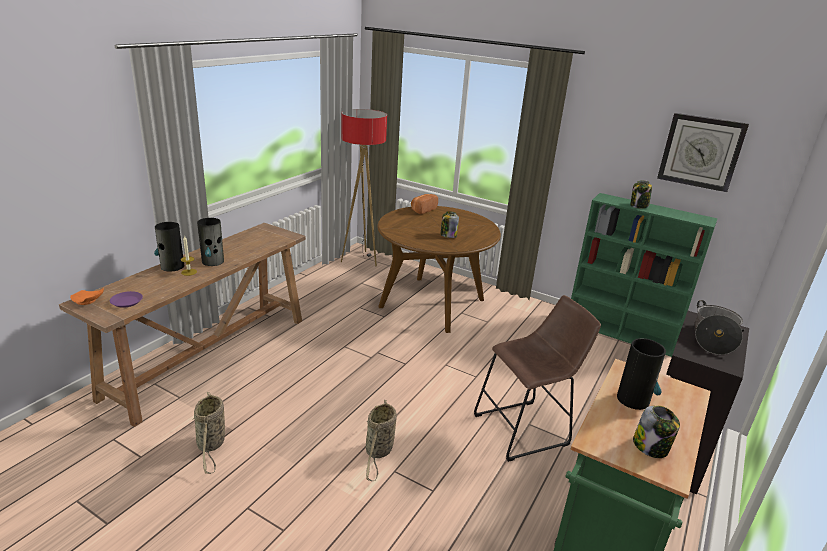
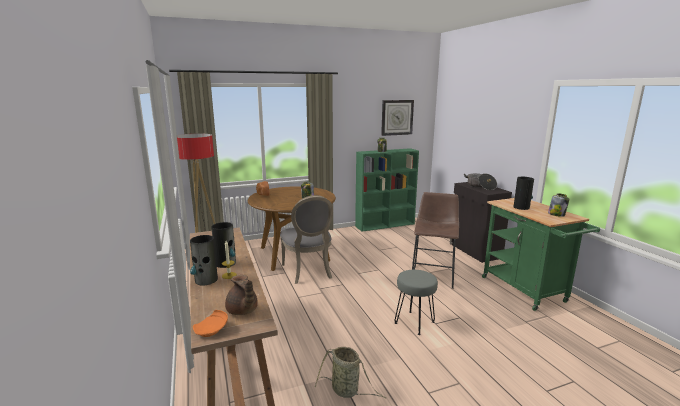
camera: 50 degrees left, 10 degrees down
purple plate [110,291,143,308] -> brown teapot [225,275,258,315]
basket [366,400,397,481] -> grey stool [395,270,438,335]
none -> grey chair [280,195,333,284]

